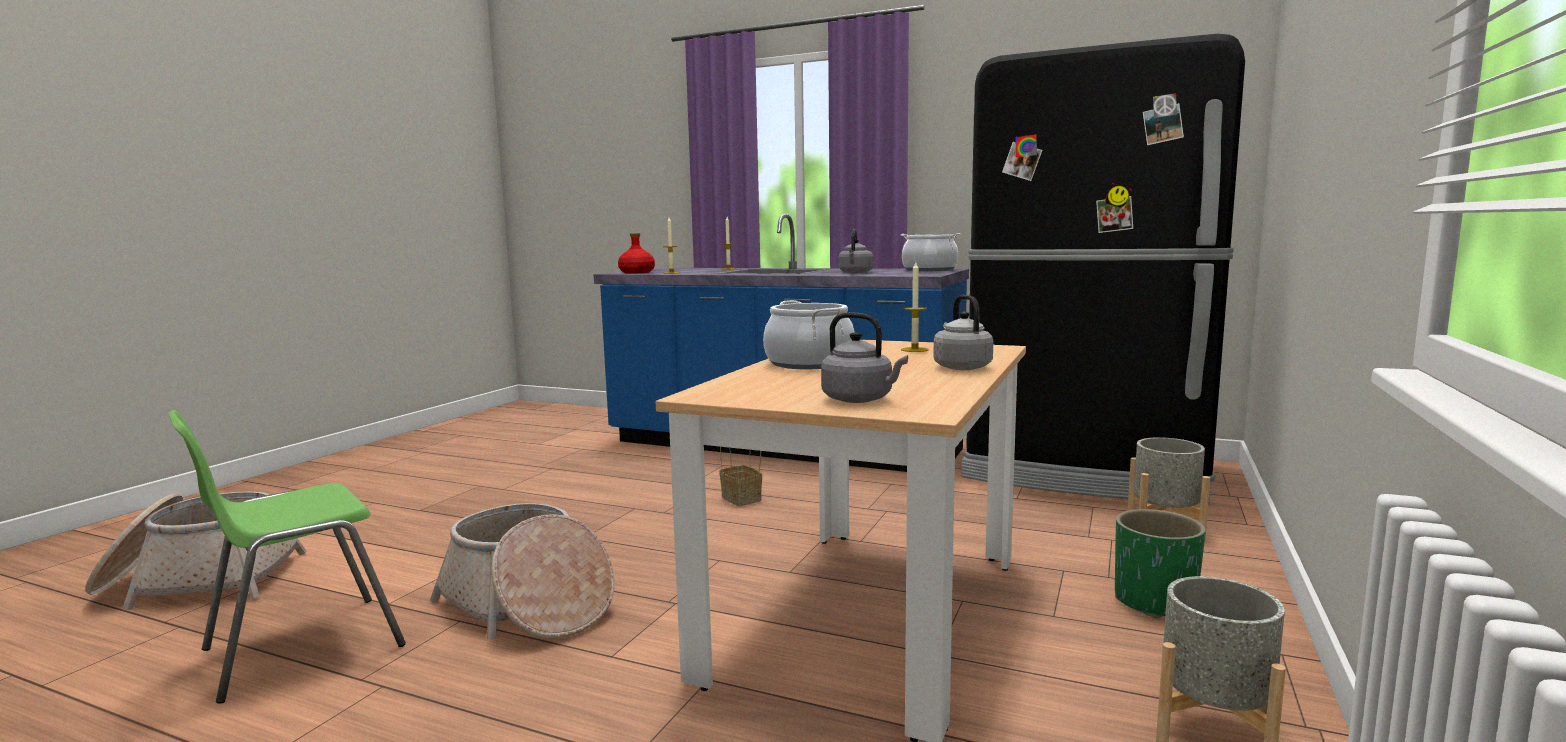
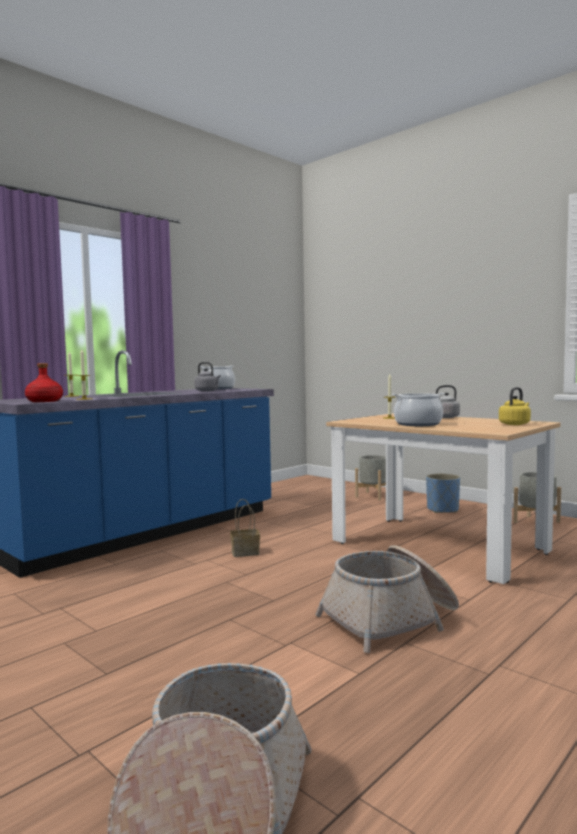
camera: 70 degrees left, 5 degrees down
green chair [168,410,406,704] -> none
grey kettle [821,312,908,403] -> yellow kettle [499,387,531,425]
black fridge [961,34,1245,503] -> none
green planter [1115,509,1206,619] -> blue planter [426,473,460,513]

